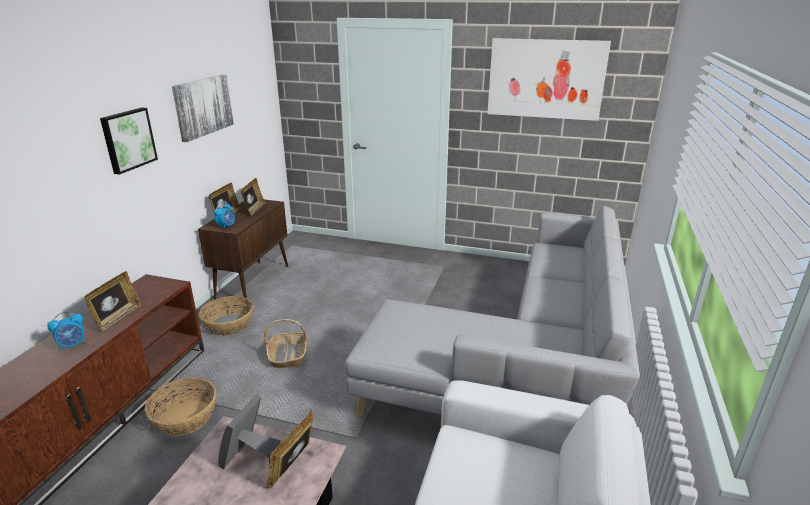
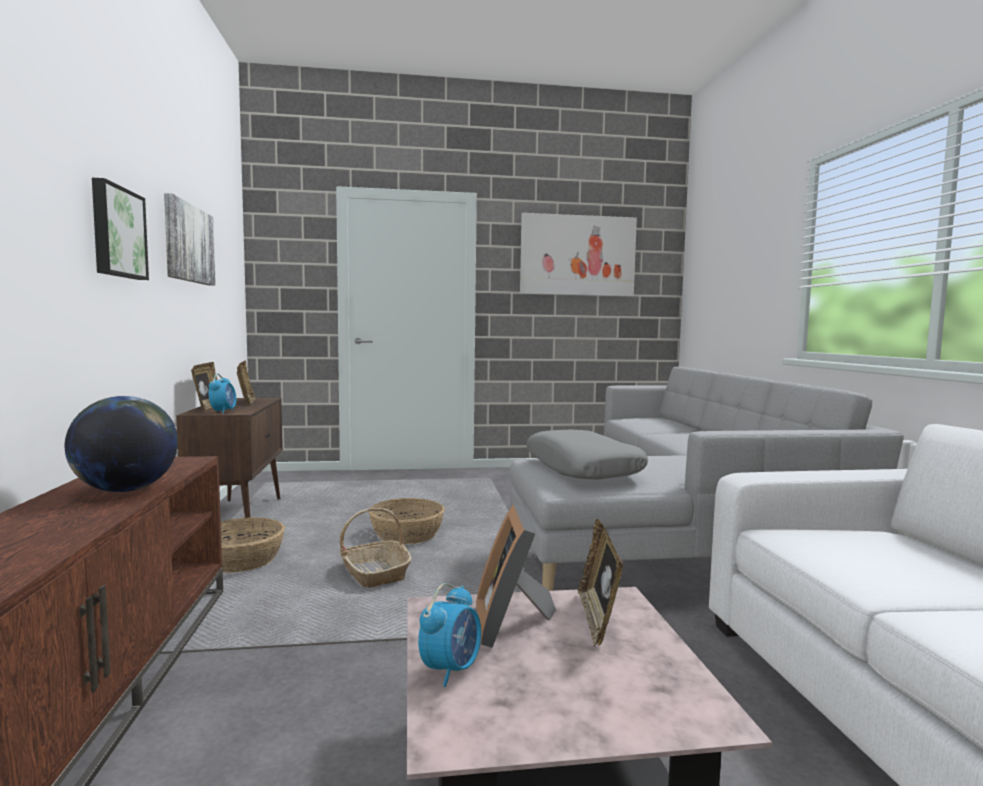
camera: 25 degrees left, 20 degrees down
alarm clock [47,312,86,352] -> alarm clock moved to [418,583,481,687]
picture frame [84,271,142,332] -> globe [65,396,178,492]
basket [145,377,217,436] -> basket moved to [369,498,445,544]
none -> grey pillow [527,429,648,480]

